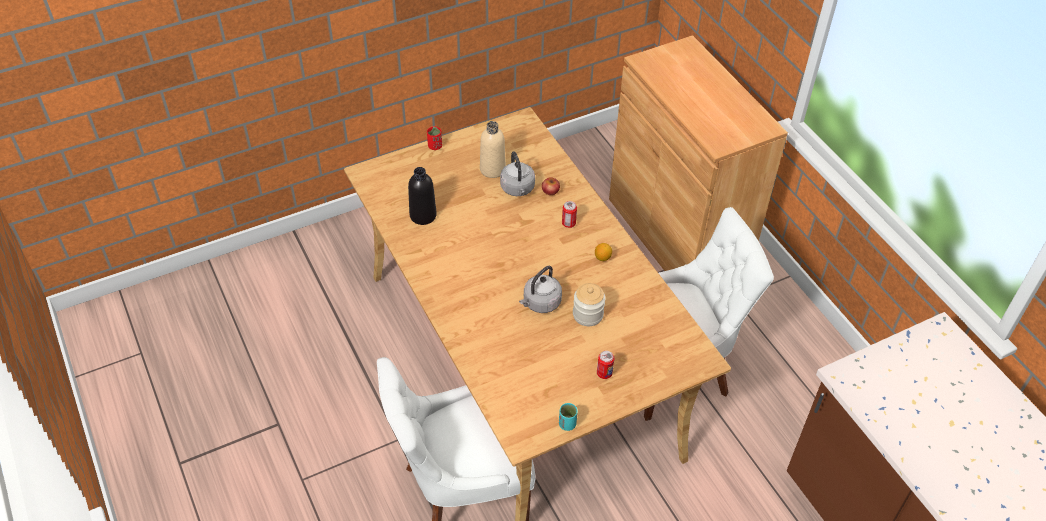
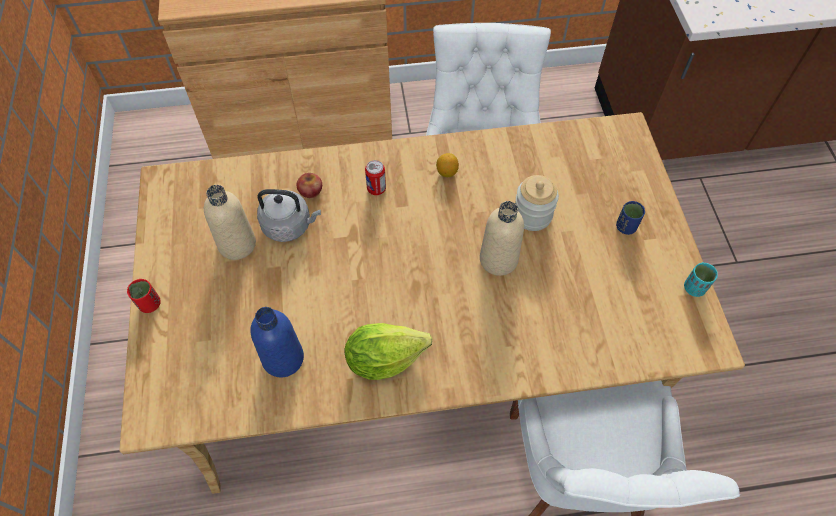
camera: 70 degrees left, 10 degrees up
black bottle [408,167,437,225] -> blue bottle [250,307,304,377]
grey kettle [519,266,562,313] -> beige bottle [480,201,524,276]
can [597,351,614,379] -> blue cup [616,201,645,235]
none -> lettuce [344,323,432,380]

